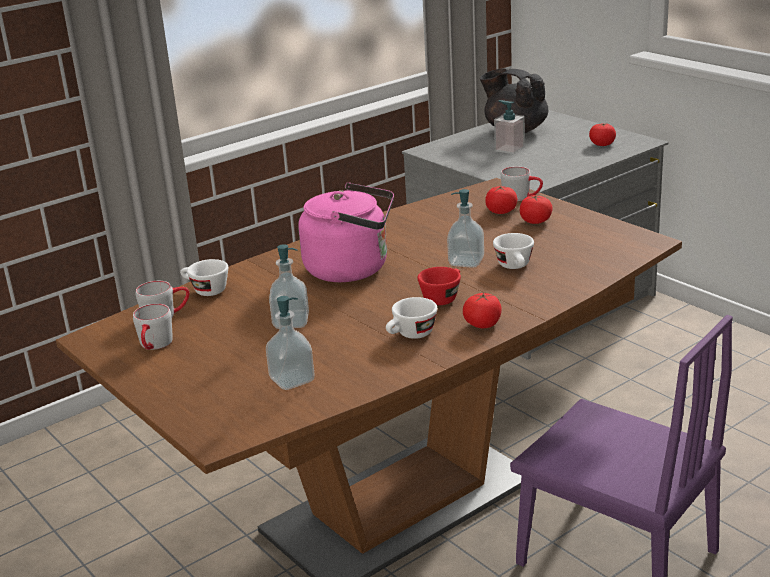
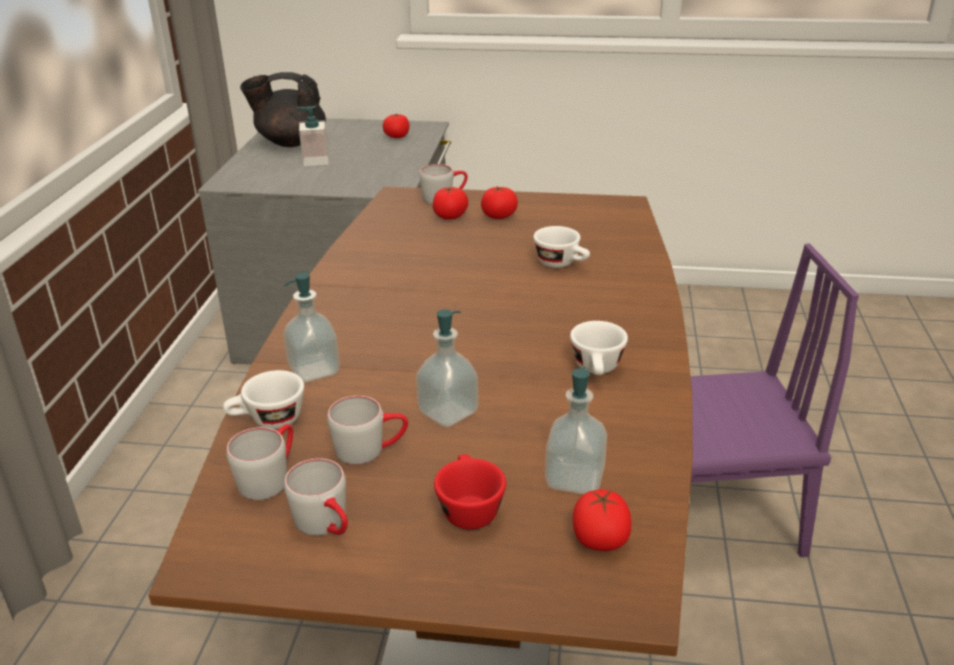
camera: 45 degrees left, 5 degrees up
pink kettle [298,183,394,282] -> none
red cup [418,267,461,305] -> red cup moved to [434,454,506,530]
soap dispenser [447,189,484,268] -> soap dispenser moved to [283,273,340,383]
tomato [463,293,502,328] -> tomato moved to [573,490,631,551]
none -> grey mug [327,396,408,465]

